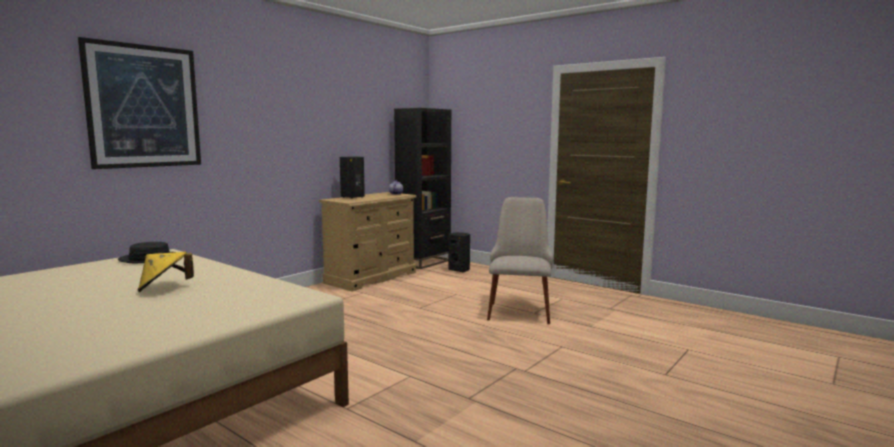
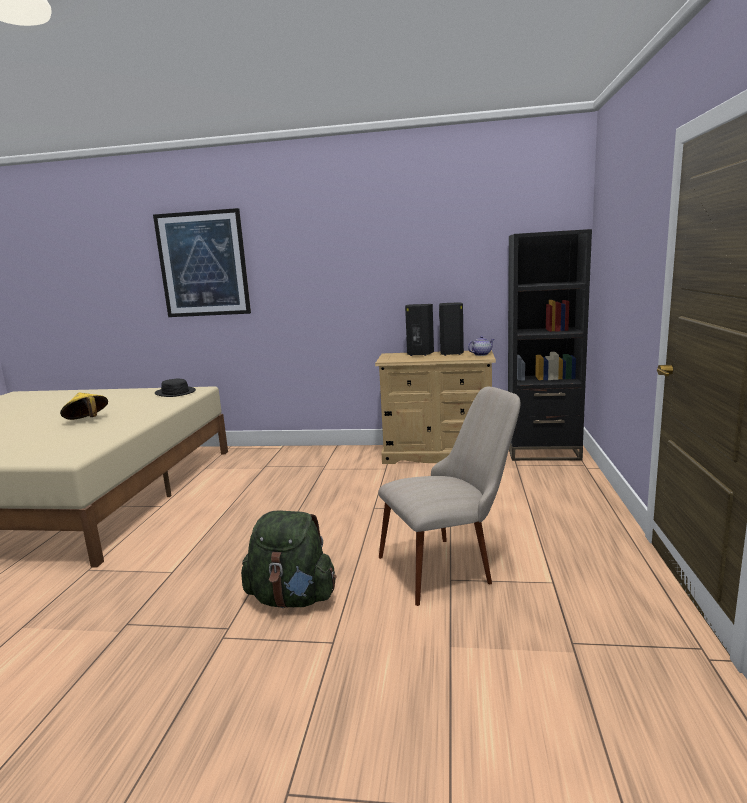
camera: 60 degrees right, 5 degrees up
black speaker [448,232,470,272] -> black speaker moved to [439,302,464,356]
none -> green backpack [241,510,337,608]

